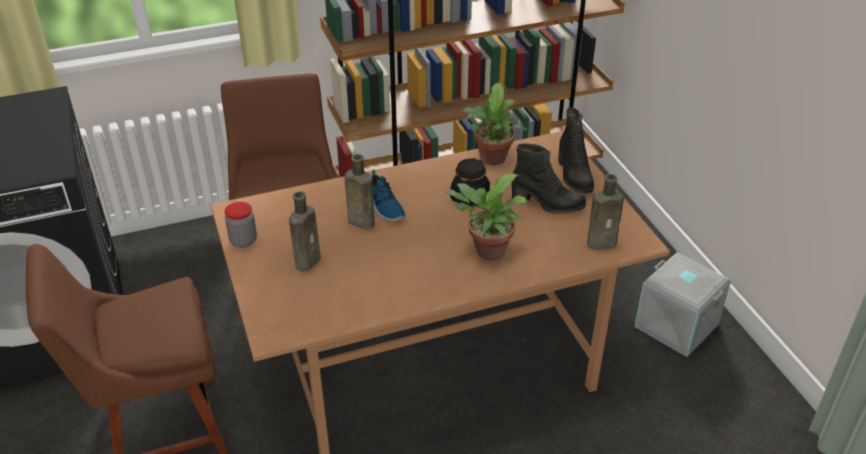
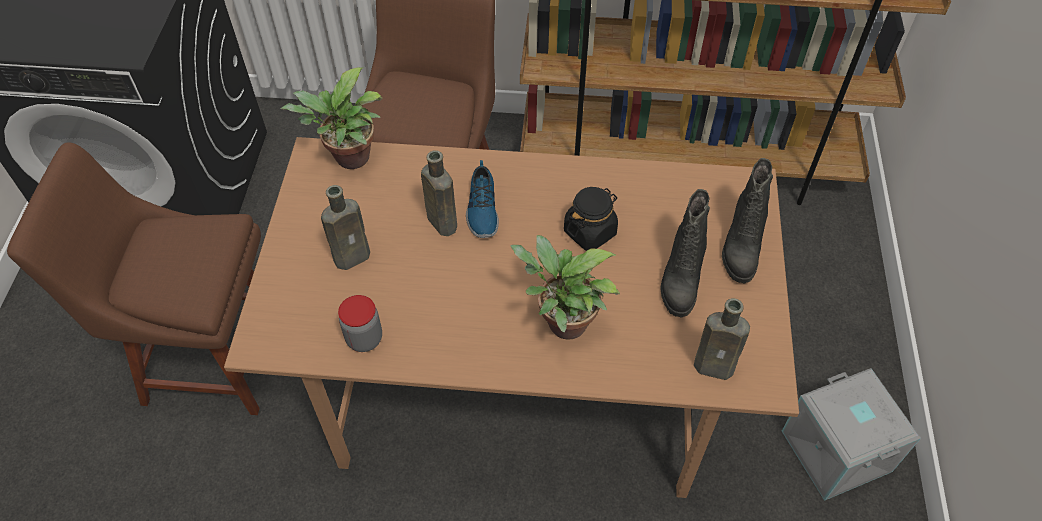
camera: 25 degrees right, 15 degrees up
jar [225,202,257,248] -> jar moved to [338,295,382,352]
potted plant [461,83,527,165] -> potted plant moved to [281,67,383,169]
black boot [512,143,586,214] -> black boot turned 60 degrees clockwise [660,189,710,317]

